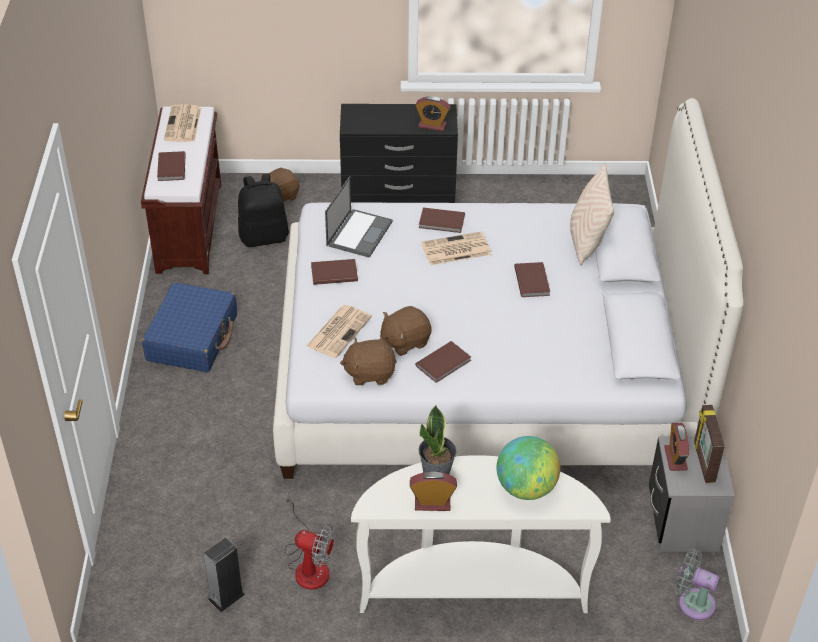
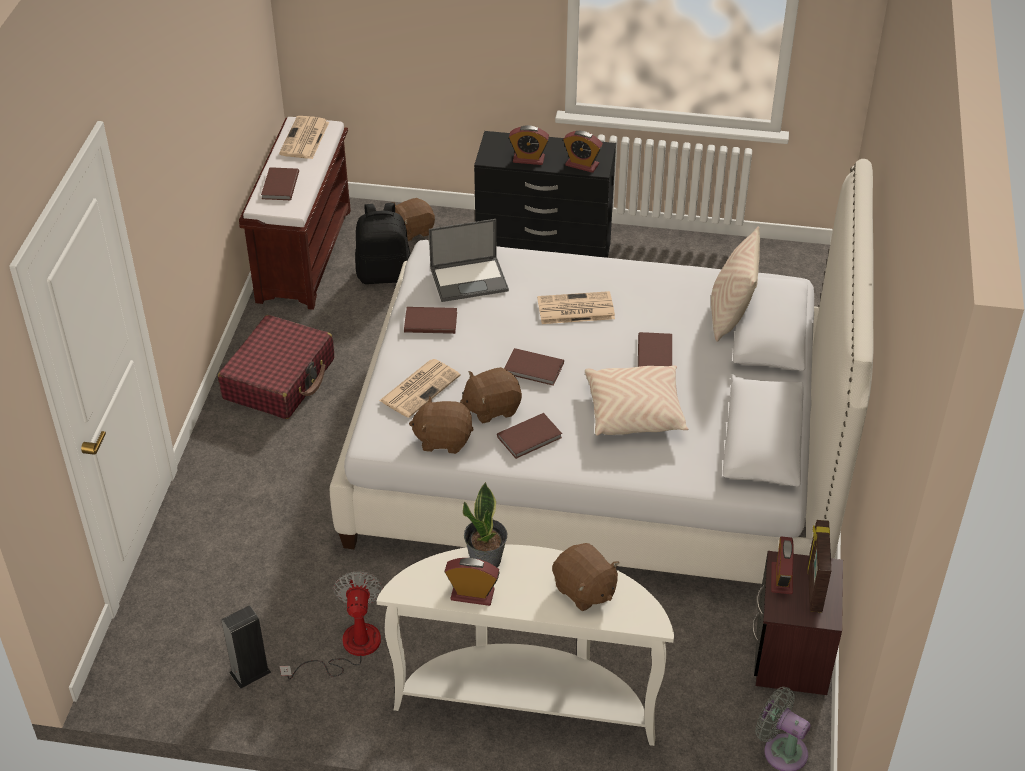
camera: 10 degrees right, 0 degrees up
blue suitcase [142,282,237,372] -> red suitcase [218,315,334,419]
fan [284,492,335,590] -> fan turned 120 degrees counterclockwise [280,571,383,680]
laptop [325,176,393,258] -> laptop turned 45 degrees clockwise [429,219,509,302]
brown book [419,208,465,233] -> brown book moved to [504,348,564,386]
globe [497,436,560,500] -> brown plush toy [552,543,620,611]
grey nightstand [649,436,735,552] -> brown nightstand [752,551,843,695]
none -> alarm clock [509,125,549,165]
none -> beige pillow [585,365,688,436]

